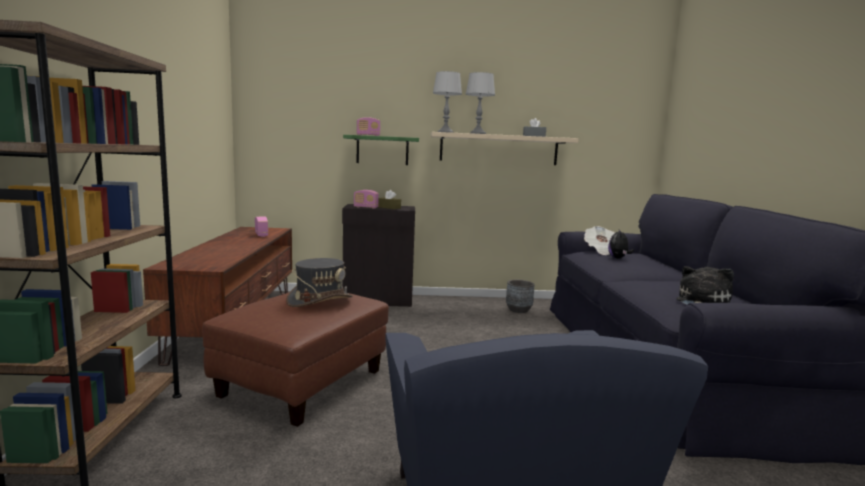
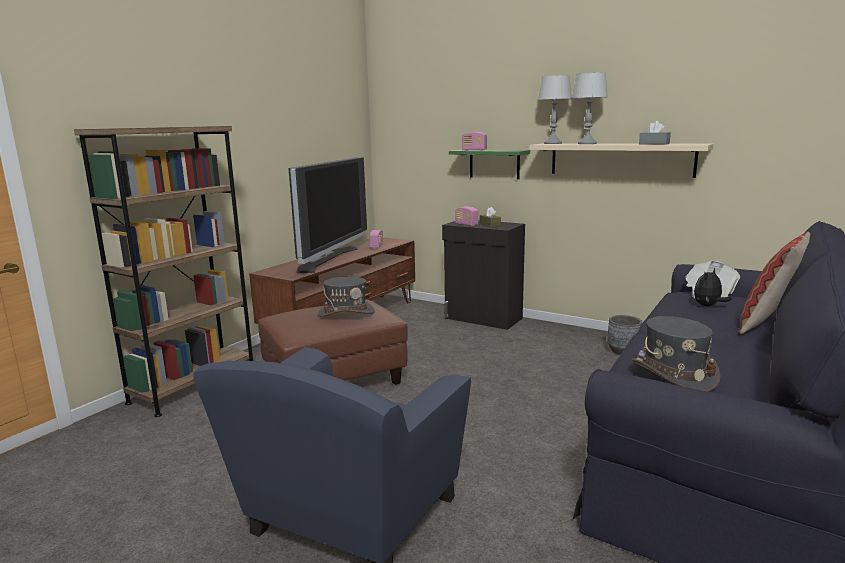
camera: 35 degrees right, 5 degrees up
plush toy [677,266,734,305] -> grey hat [632,316,720,392]
none -> television [289,157,367,273]
none -> pillow [739,232,810,334]

